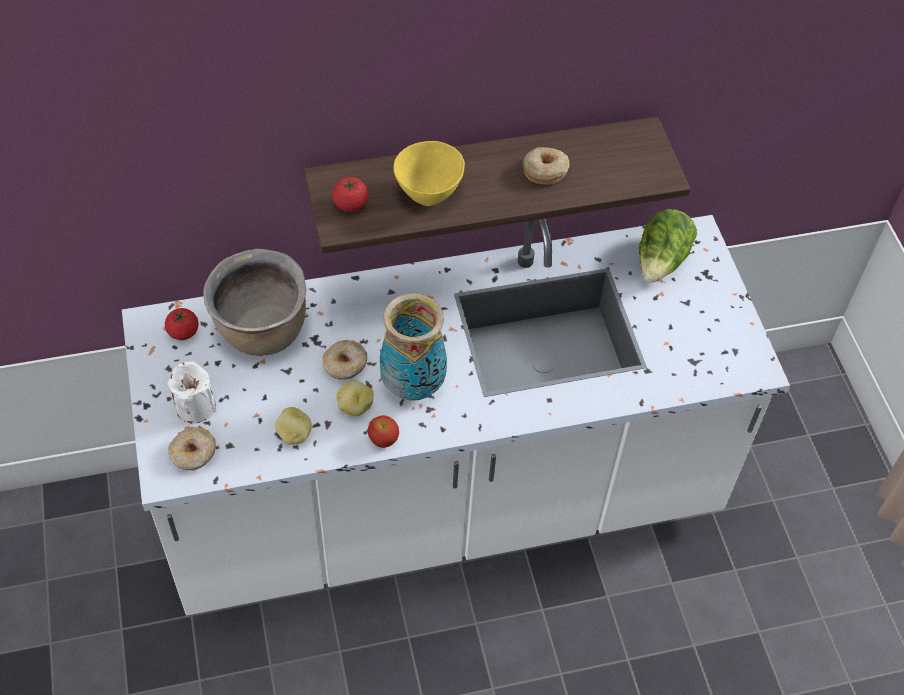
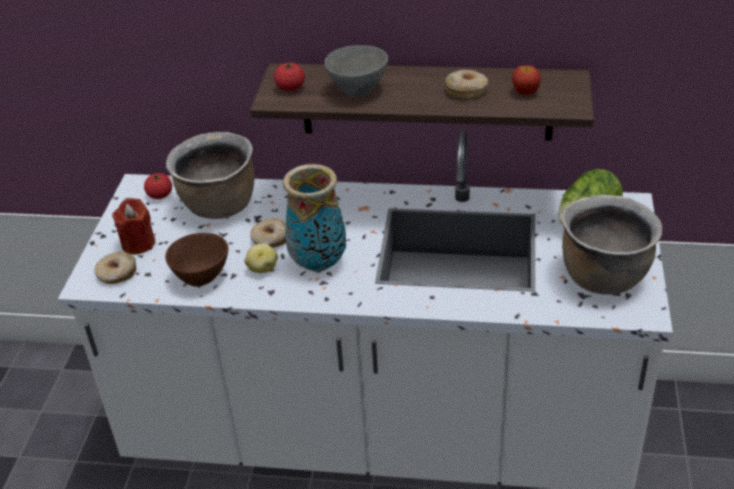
camera: 25 degrees right, 15 degrees down
white candle [167,361,216,424] -> red candle [112,198,155,254]
potato [275,407,312,445] -> brown bowl [165,233,228,286]
apple [368,415,399,448] -> apple moved to [512,65,541,95]
yellow bowl [393,141,465,206] -> grey bowl [325,45,388,97]
none -> brown cooking pot [562,195,662,295]

